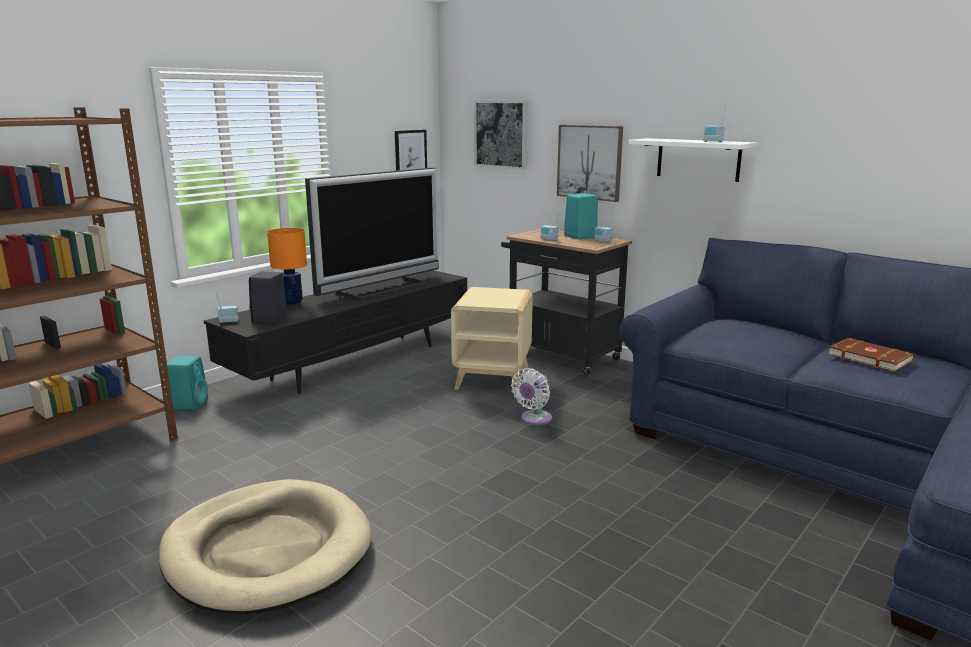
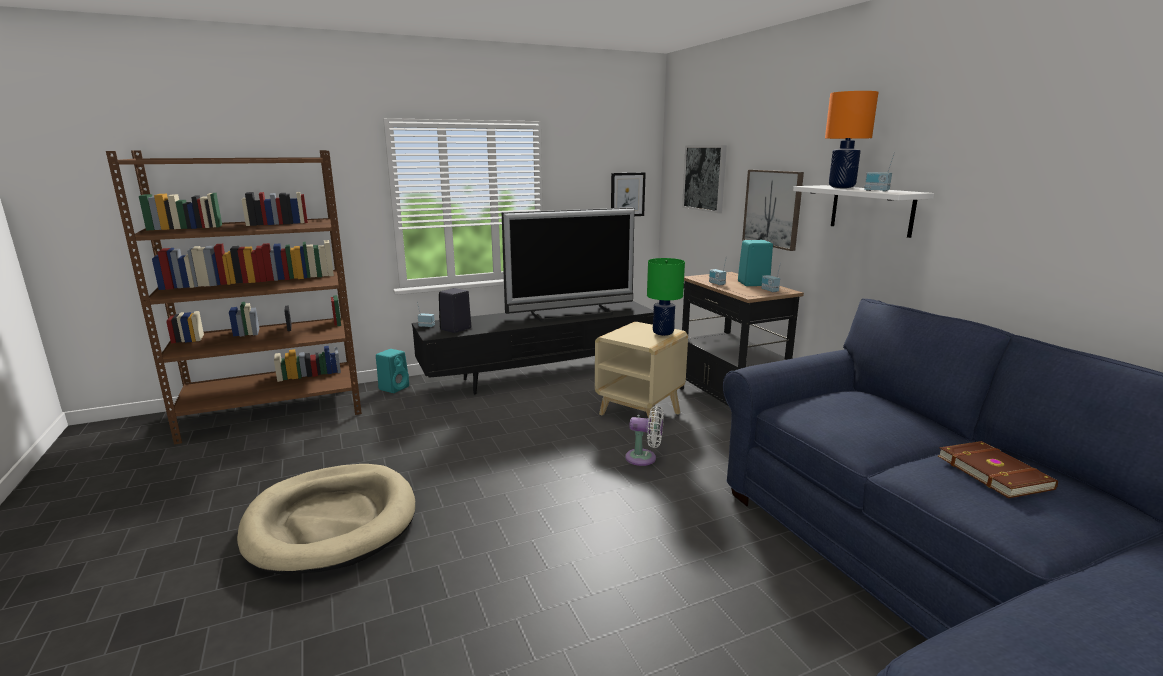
camera: 25 degrees right, 0 degrees up
orange table lamp [267,228,307,305] -> orange table lamp moved to [825,91,878,188]
white fan [511,368,552,425] -> white fan turned 135 degrees counterclockwise [625,406,664,466]
none -> green table lamp [647,258,685,336]

